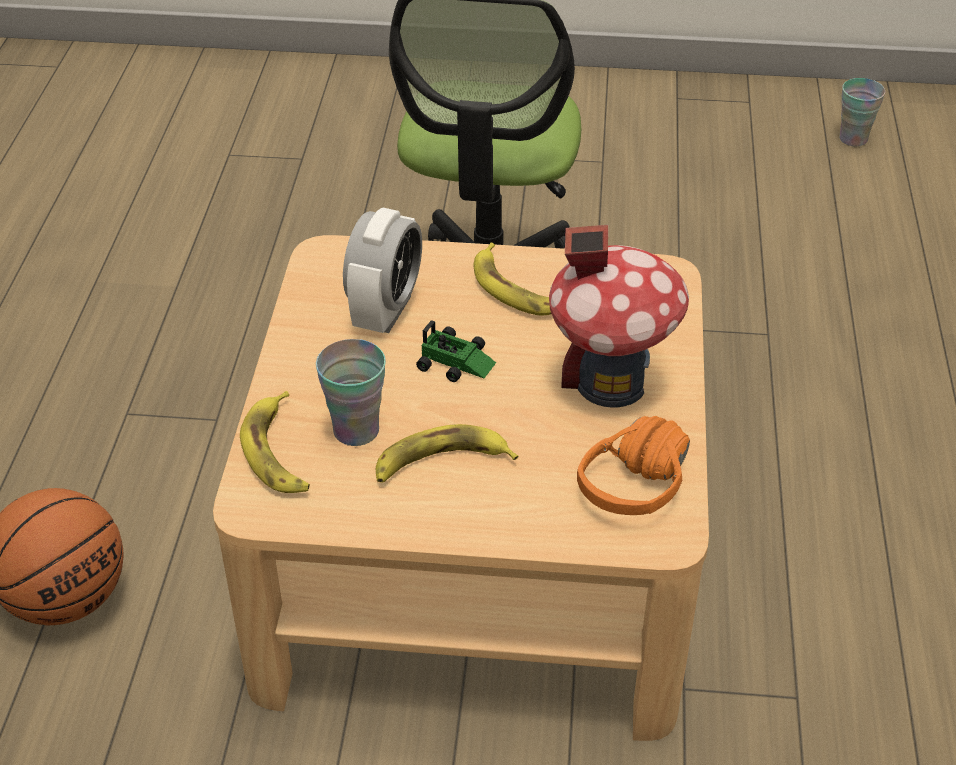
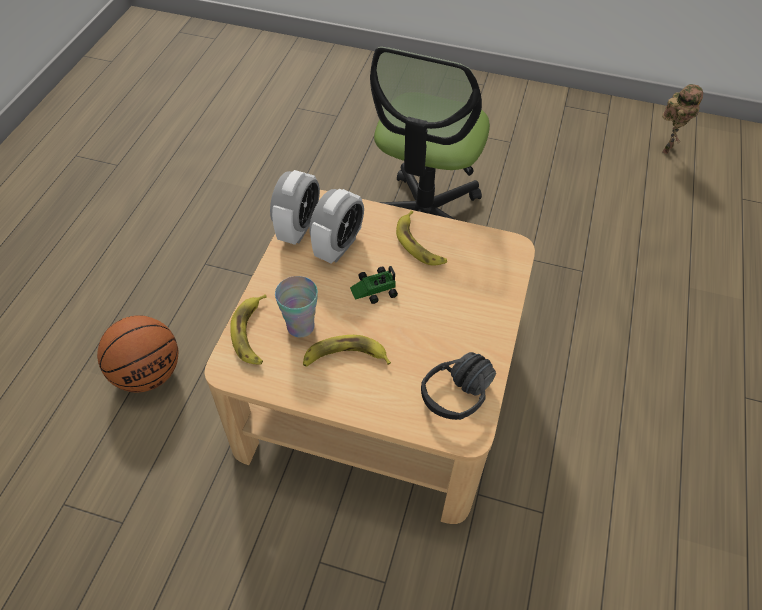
camera: 10 degrees right, 10 degrees up
toy car [416,320,496,382] -> toy car turned 120 degrees clockwise [350,266,398,304]
toy house [549,225,689,407] -> none
orange headphones [577,416,690,515] -> black headphones [421,352,496,420]
cup [839,78,885,146] -> toy robot [662,84,703,154]
none -> alarm clock [270,170,320,245]

